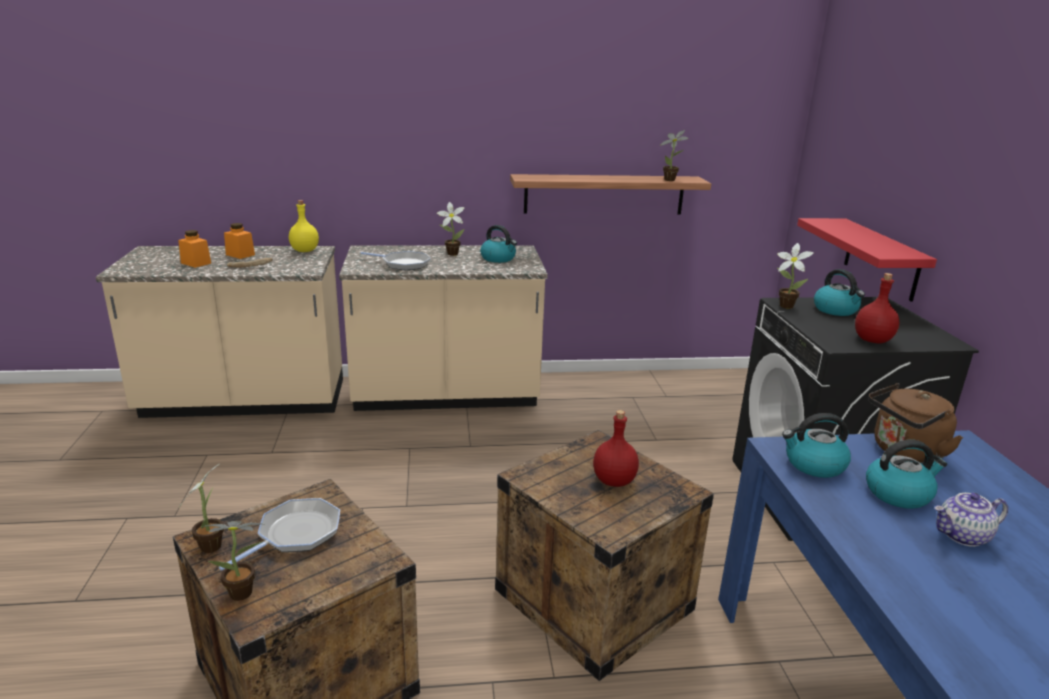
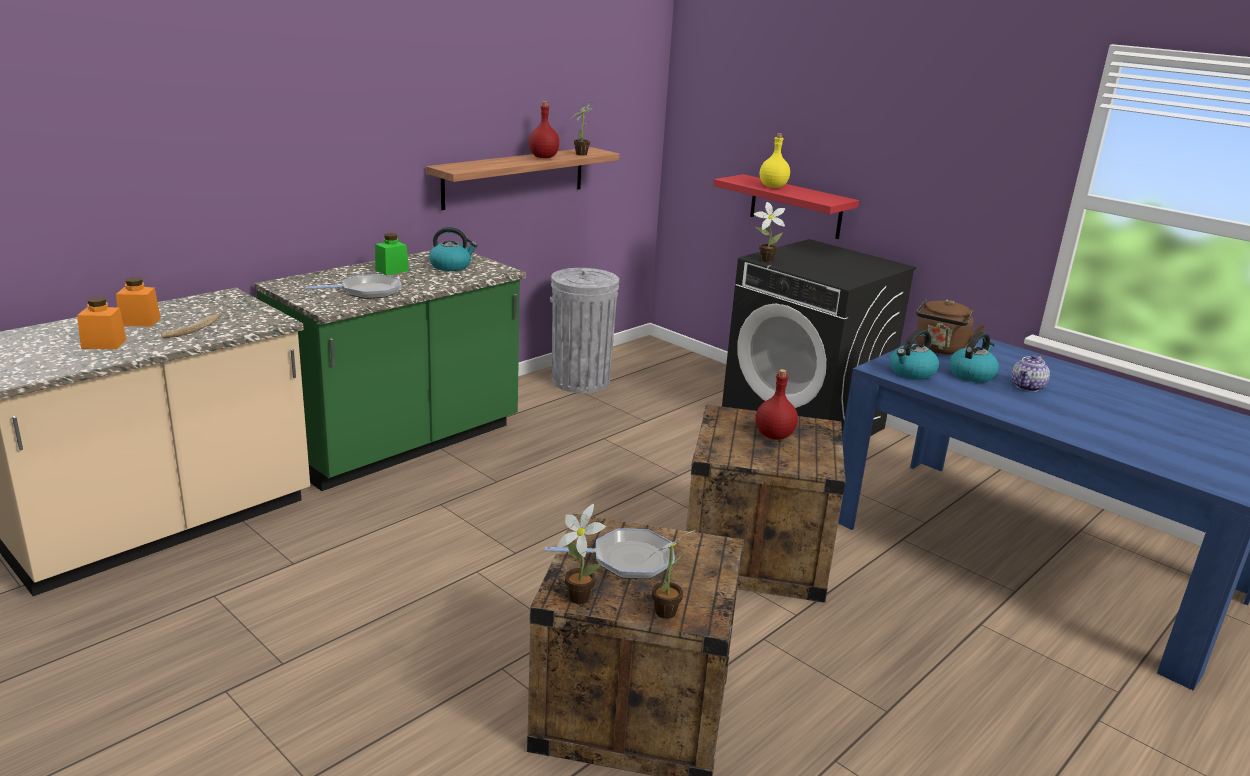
camera: 40 degrees left, 0 degrees up
frying pan [219,498,340,571] -> frying pan turned 90 degrees clockwise [545,528,675,579]
yellow bottle [289,200,319,252] -> yellow bottle moved to [760,133,790,188]
beige counter [339,245,548,411] -> green counter [254,250,526,491]
potted plant [437,202,465,256] -> green jar [375,233,409,275]
kettle [814,269,865,316] -> none
red bottle [855,273,899,343] -> red bottle moved to [529,101,560,158]
none -> grey trash can [550,268,619,393]

